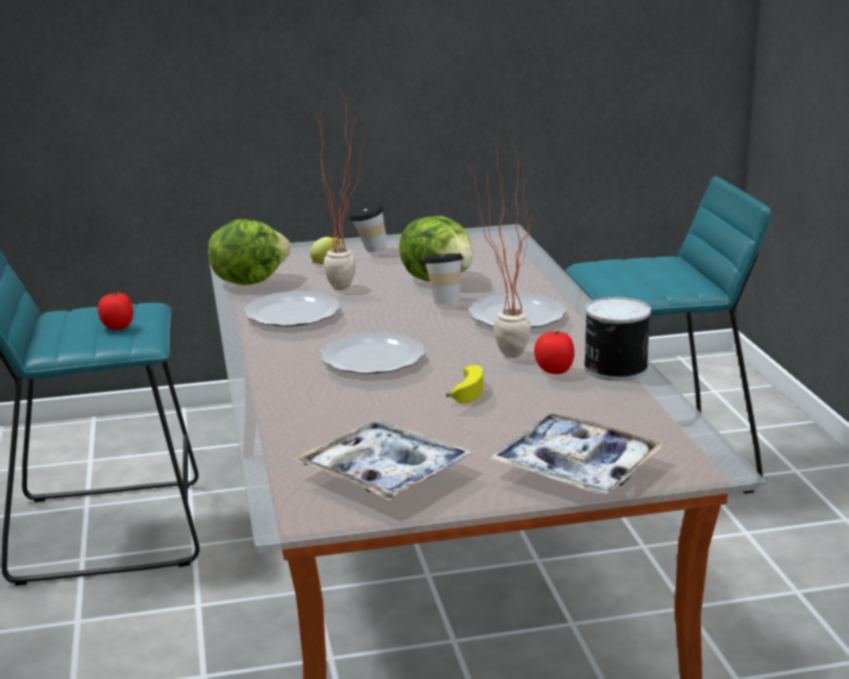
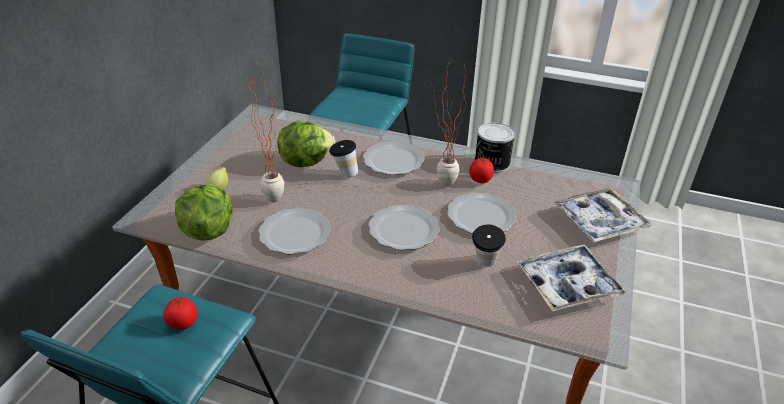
camera: 60 degrees left, 15 degrees up
cup [349,203,387,252] -> cup moved to [472,224,506,267]
banana [446,365,483,404] -> plate [447,192,516,234]

